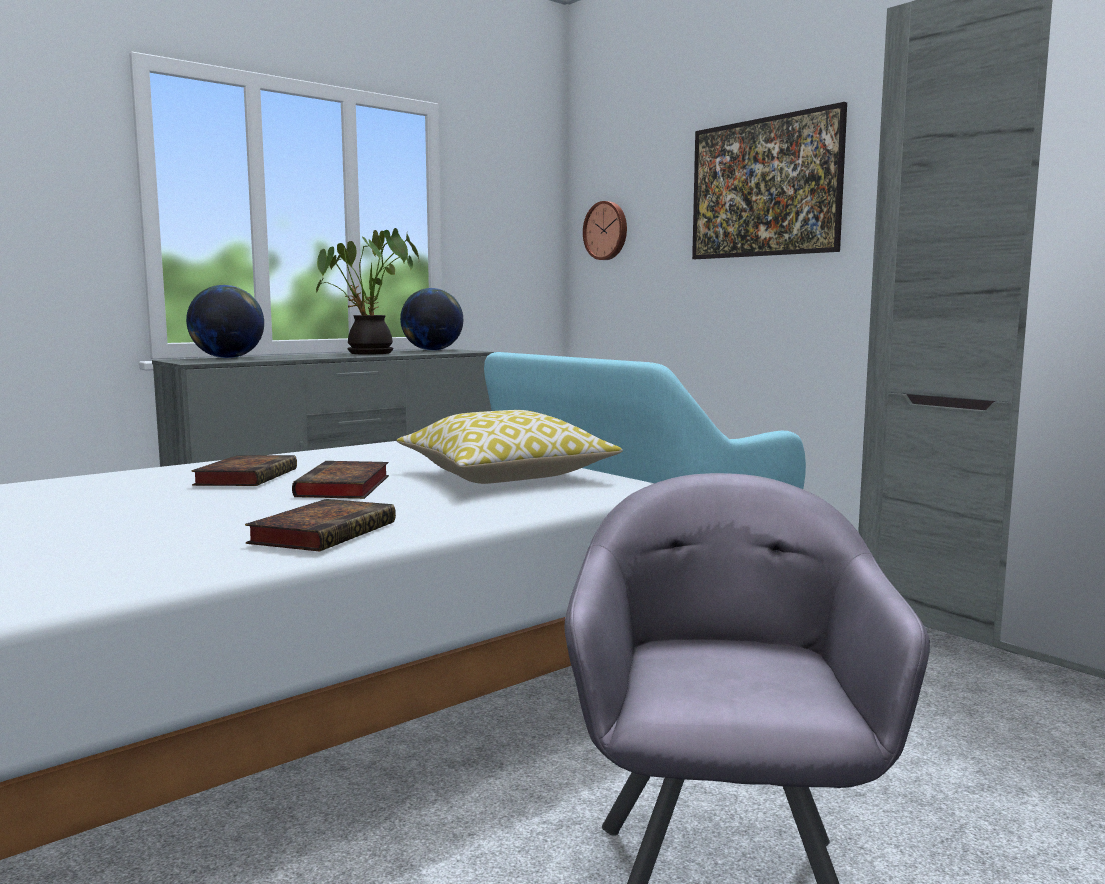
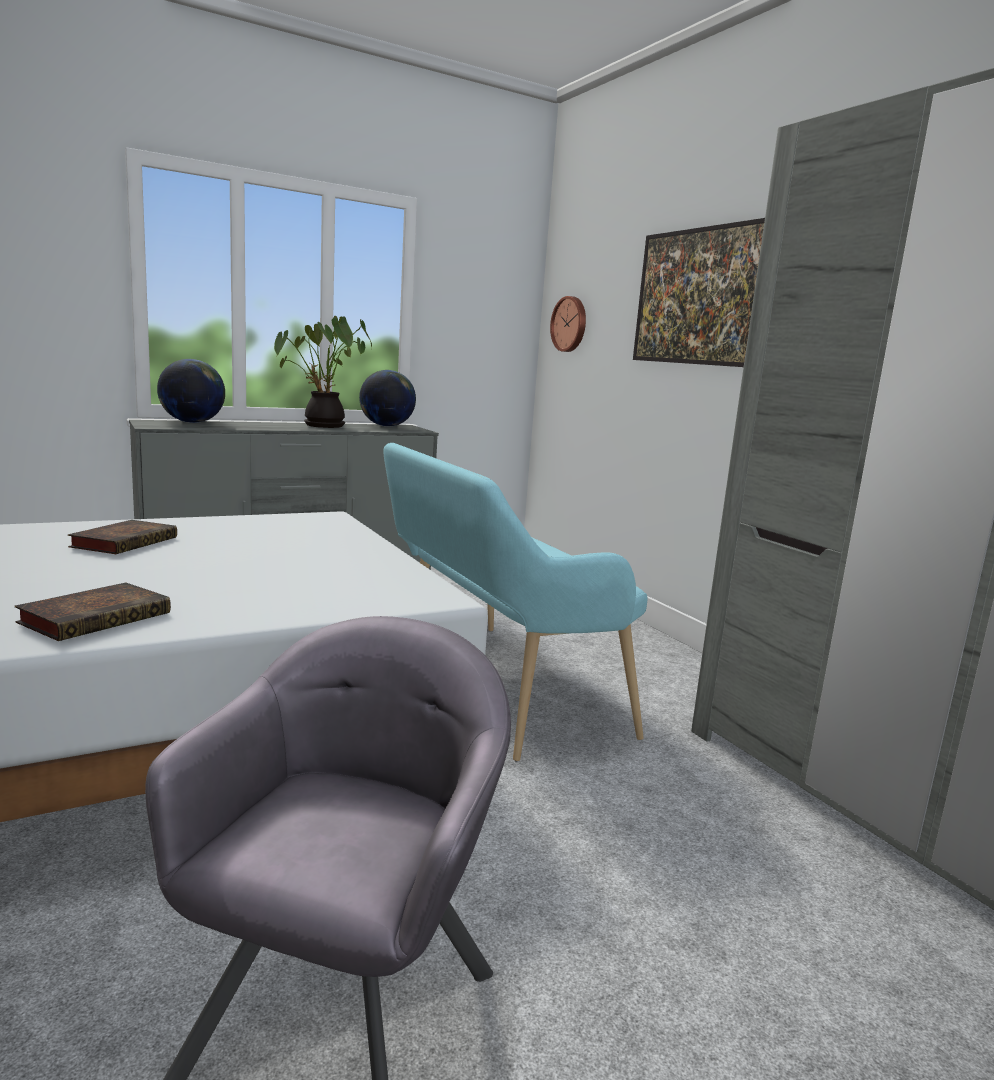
camera: 10 degrees right, 5 degrees up
book [292,461,389,499] -> none
pillow [397,410,623,484] -> none

